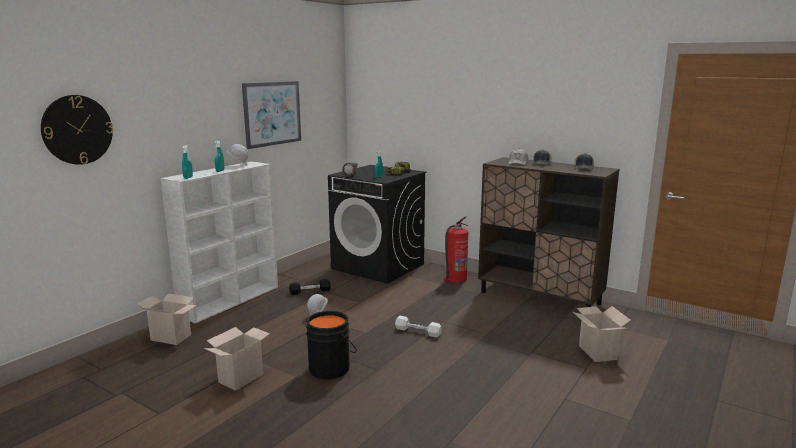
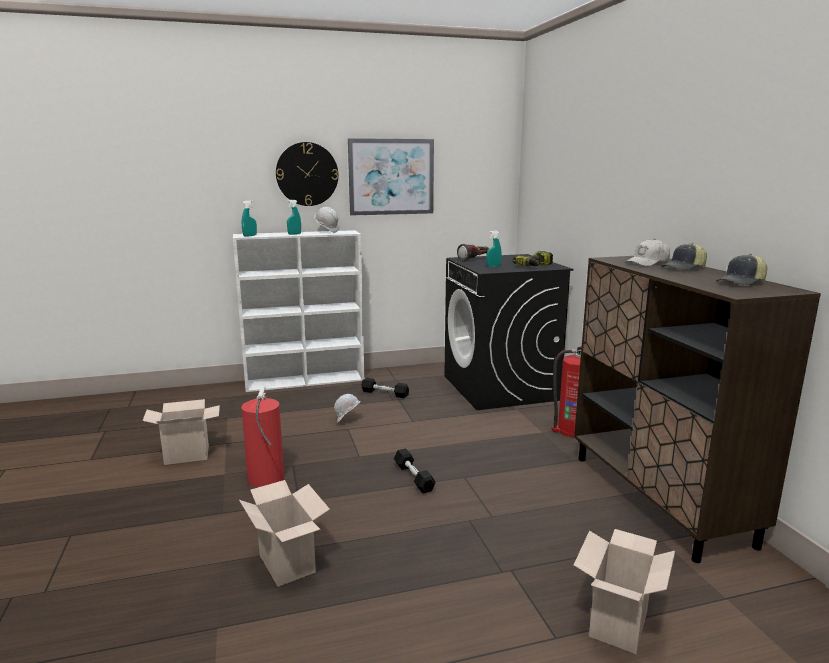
camera: 40 degrees right, 0 degrees up
wall clock [41,95,113,165] -> wall clock moved to [276,142,338,206]
cardboard box [138,294,197,345] -> cardboard box moved to [239,480,330,586]
black bucket [306,311,357,379] -> fire extinguisher [241,386,284,488]
white dumbbell [395,316,442,338] -> black dumbbell [394,448,436,493]

